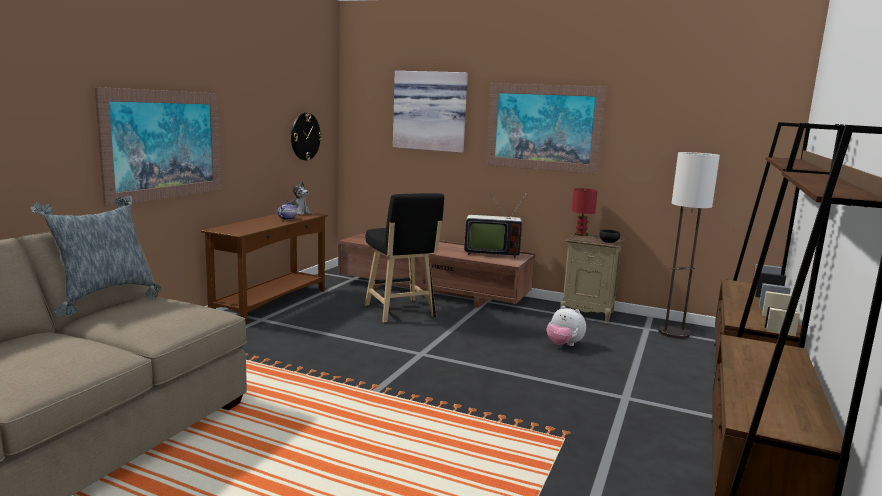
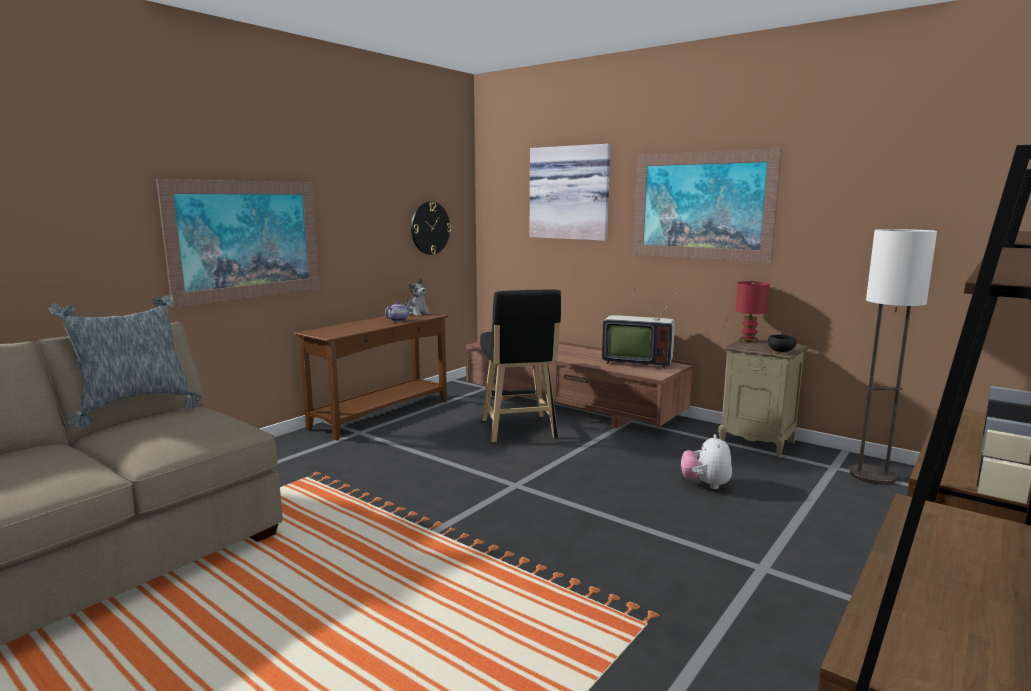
camera: 15 degrees right, 0 degrees up
plush toy [547,306,586,346] -> plush toy turned 45 degrees clockwise [681,434,732,489]

